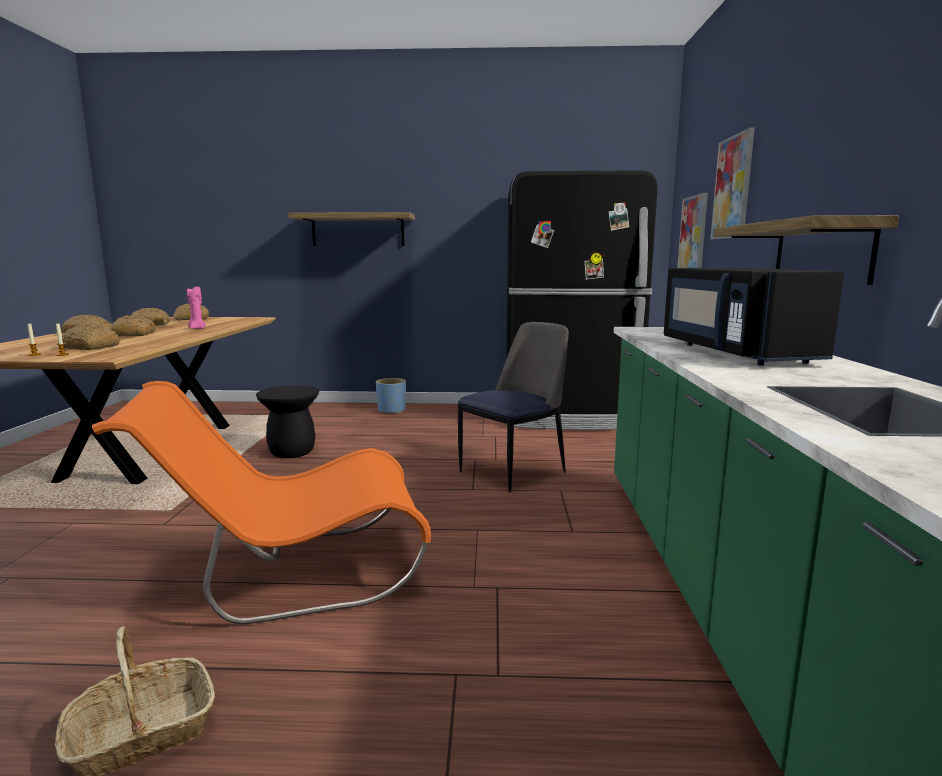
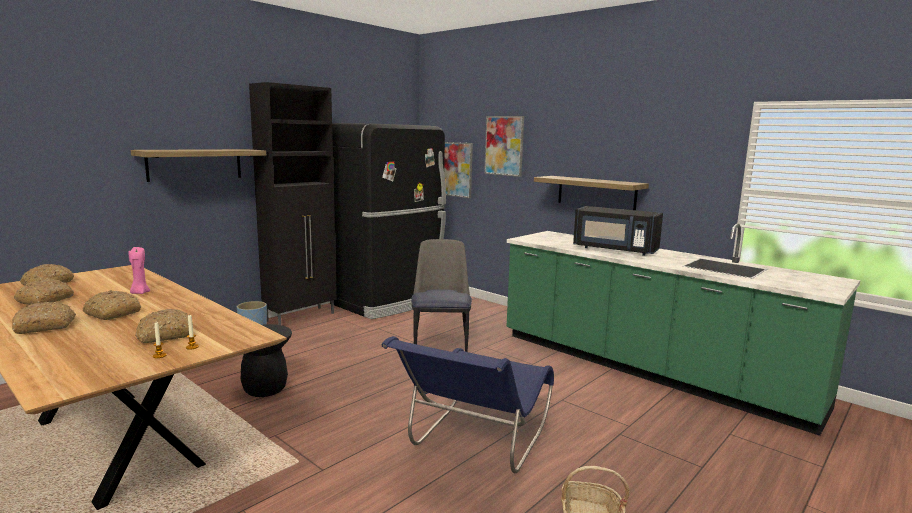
camera: 50 degrees left, 0 degrees up
orange chair [92,381,431,624] -> blue chair [382,336,554,473]
none -> black cabinet [249,82,337,325]

